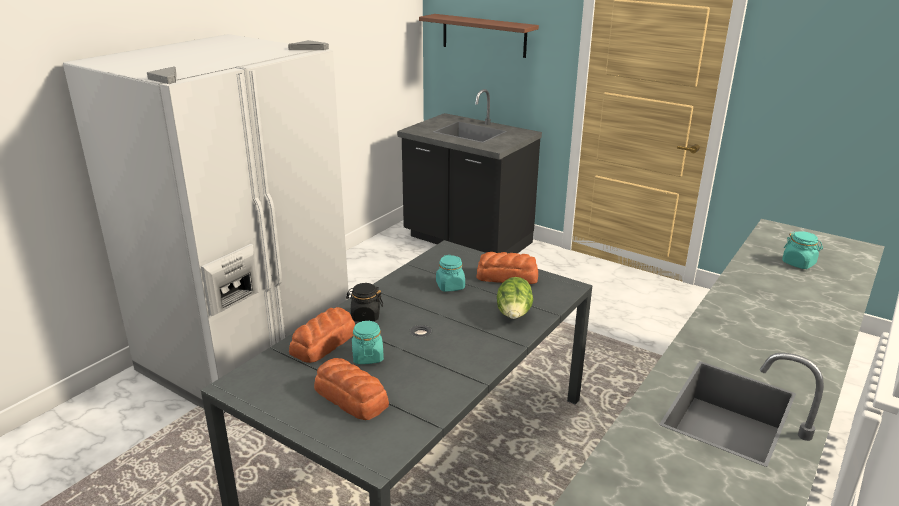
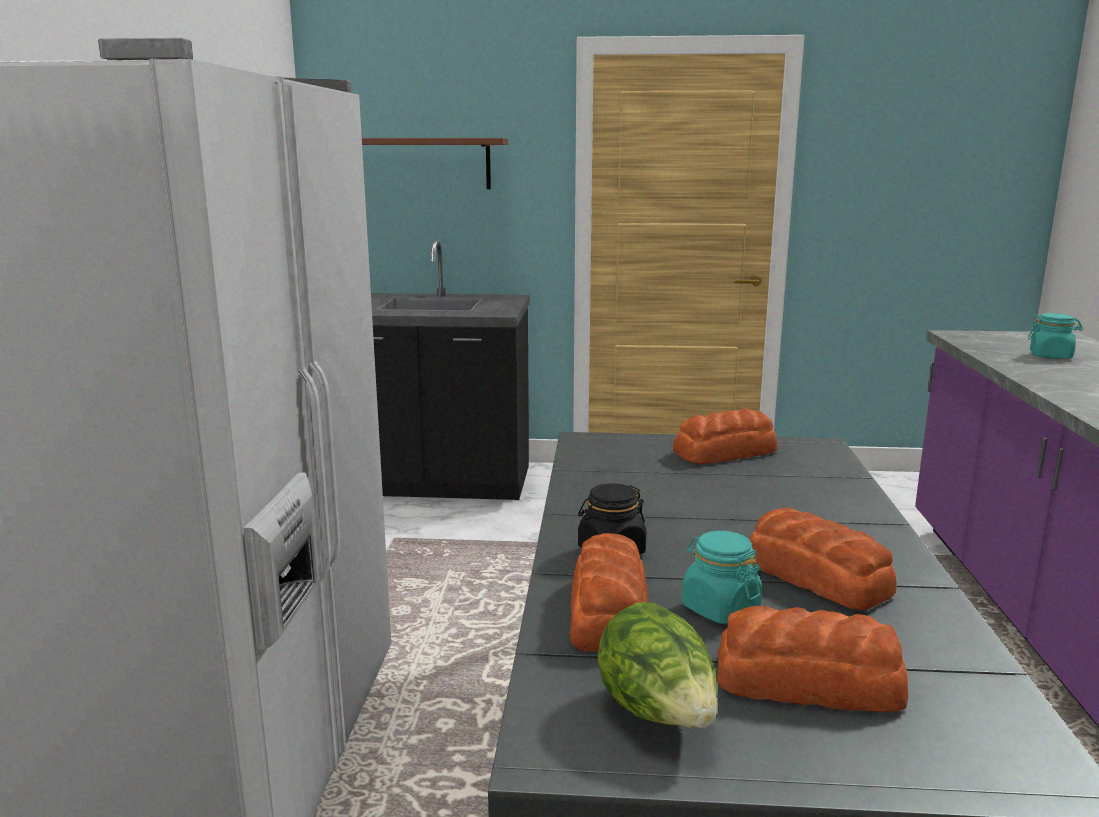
camera: 30 degrees left, 10 degrees down
turquoise jar [436,255,465,292] -> none
lettuce [497,277,533,319] -> lettuce moved to [598,602,717,728]
none -> bread [750,508,897,610]

